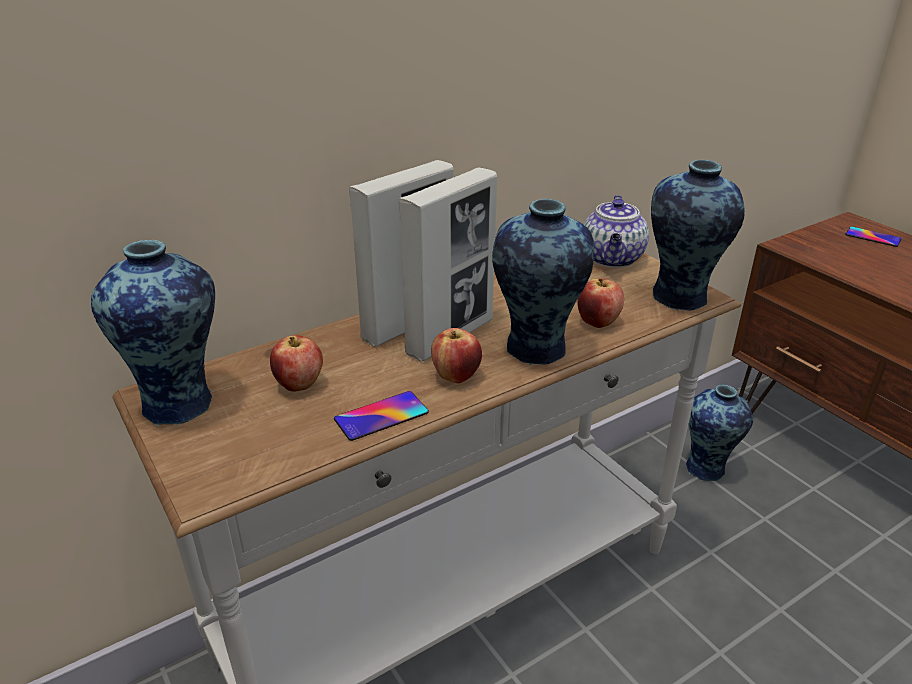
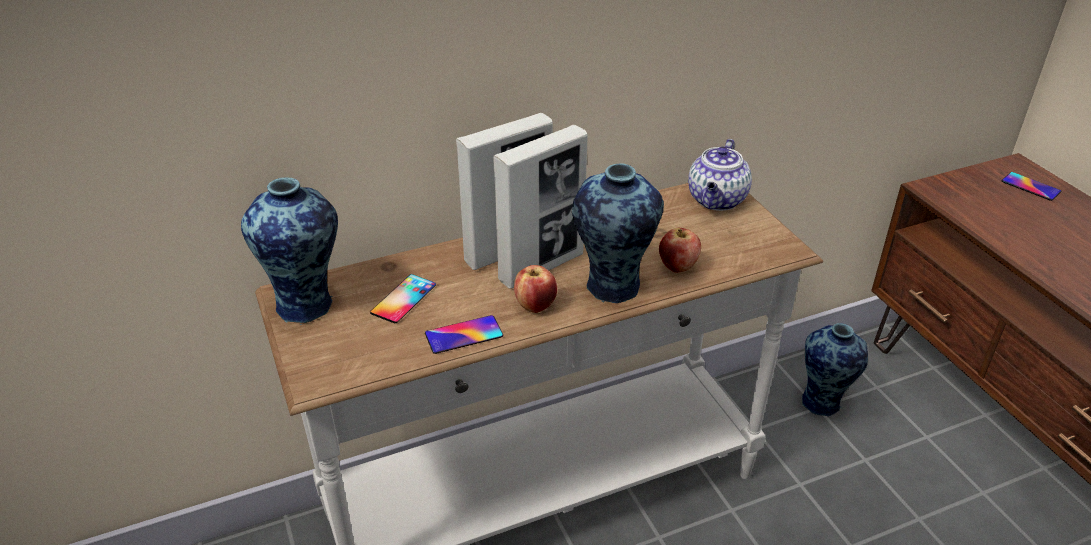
camera: 10 degrees right, 5 degrees up
apple [270,335,323,392] -> phone [370,274,436,323]
vase [651,160,745,311] -> none

